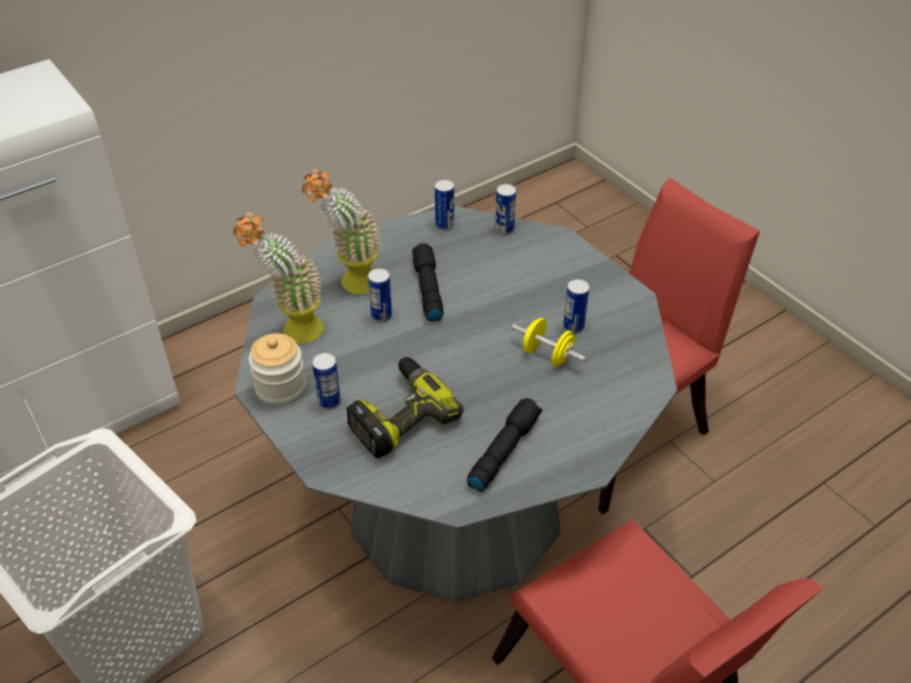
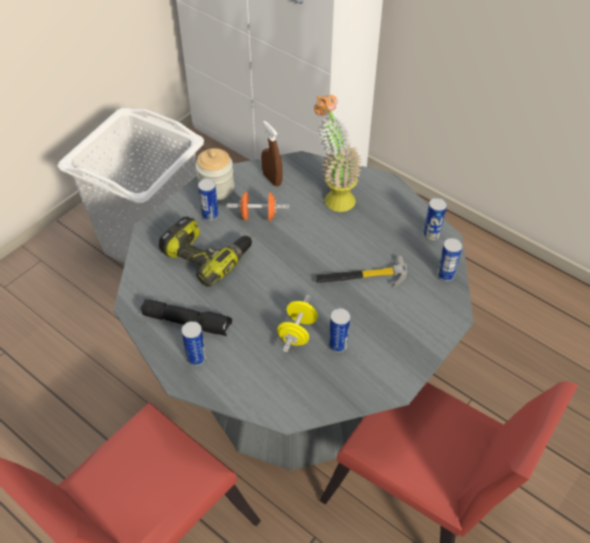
camera: 75 degrees right, 5 degrees up
potted plant [233,212,324,343] -> brown spray bottle [261,121,283,186]
can [368,268,392,323] -> can moved to [181,321,206,366]
black flashlight [412,243,444,321] -> none
none -> orange dumbbell [227,192,290,221]
none -> hammer [315,255,408,287]

